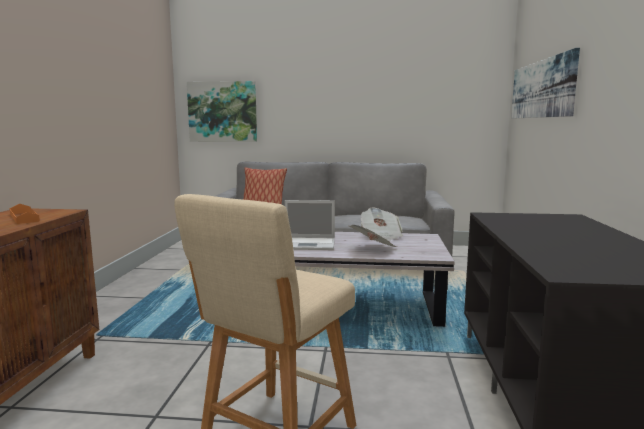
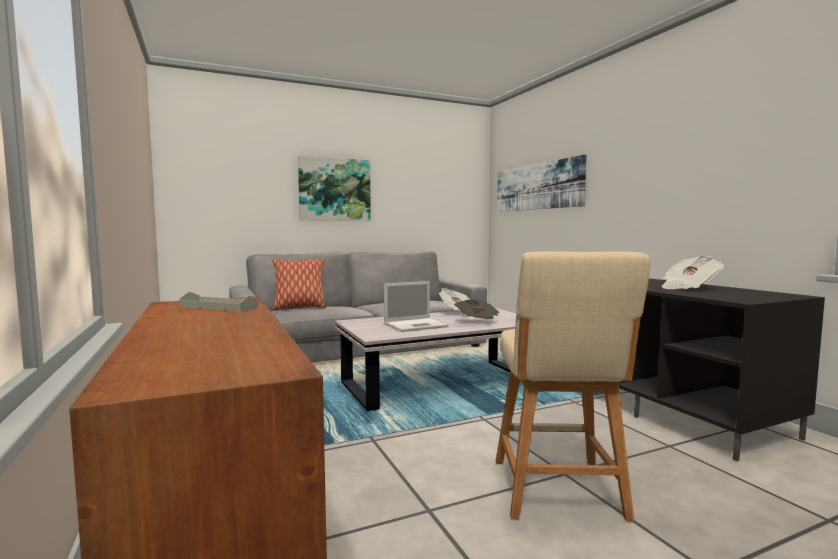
camera: 30 degrees left, 5 degrees down
orange tray [10,204,40,224] -> grey tray [180,292,258,311]
picture [187,81,257,142] -> picture moved to [298,156,371,221]
none -> newspaper [661,256,724,289]

